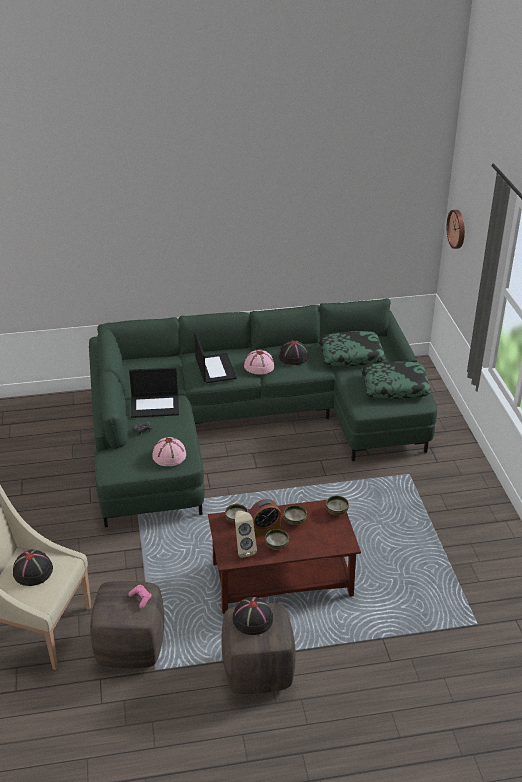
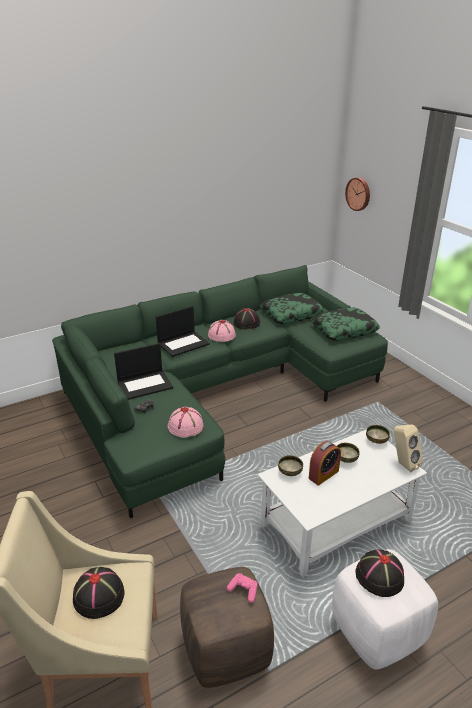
camera: 20 degrees left, 5 degrees down
laptop [194,332,237,383] -> laptop turned 90 degrees clockwise [156,306,210,357]
brown coffee table [208,500,361,614] -> white coffee table [258,429,427,577]
brown ottoman [221,603,296,694] -> white ottoman [332,549,438,669]
beige speaker [235,511,257,558] -> beige speaker moved to [394,424,423,473]
bowl [265,529,289,550] -> none

